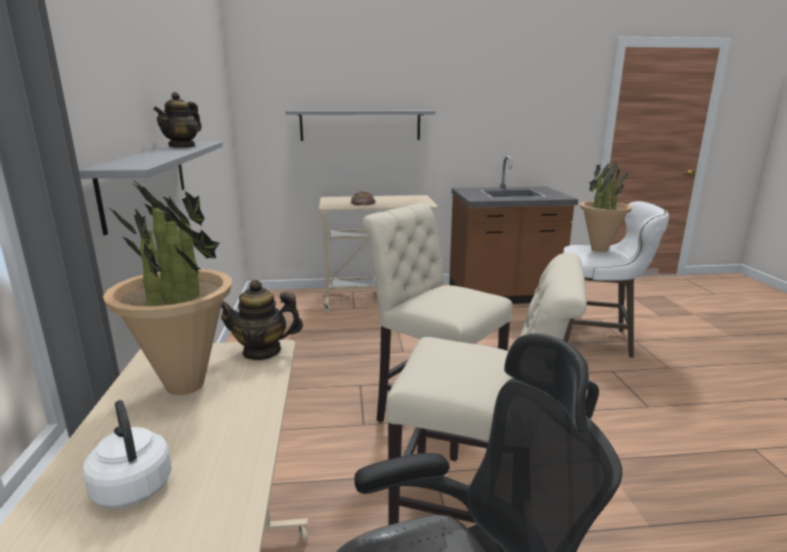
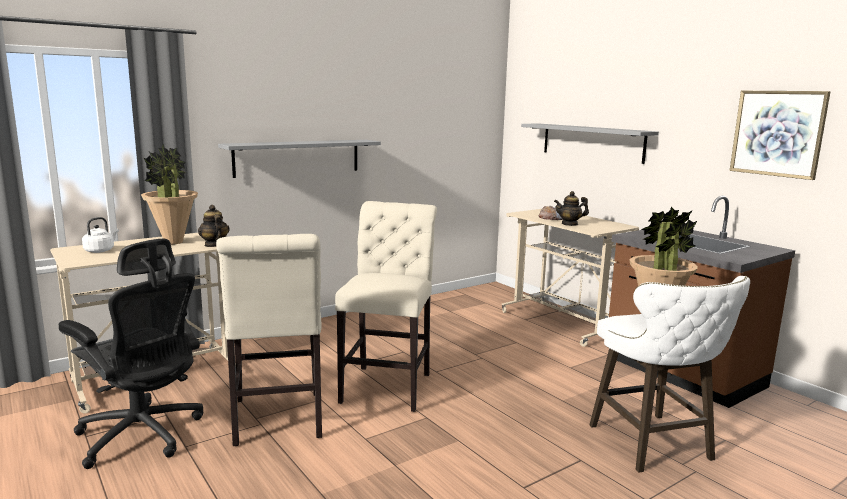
camera: 60 degrees right, 5 degrees down
teapot [153,92,202,148] -> teapot moved to [554,191,589,226]
none -> picture [730,91,831,180]

